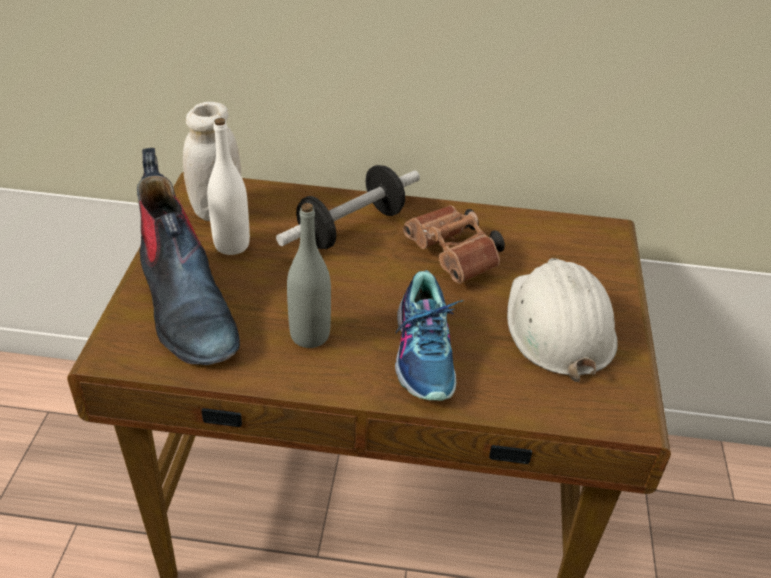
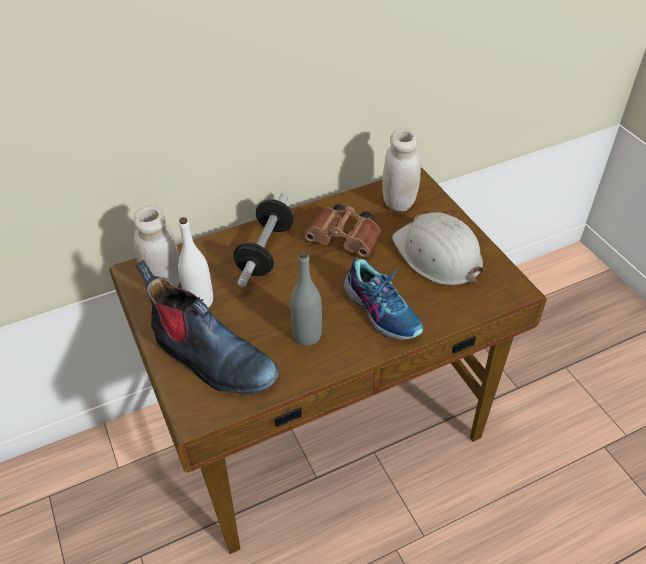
camera: 30 degrees left, 5 degrees up
none -> white jar [382,128,421,211]

